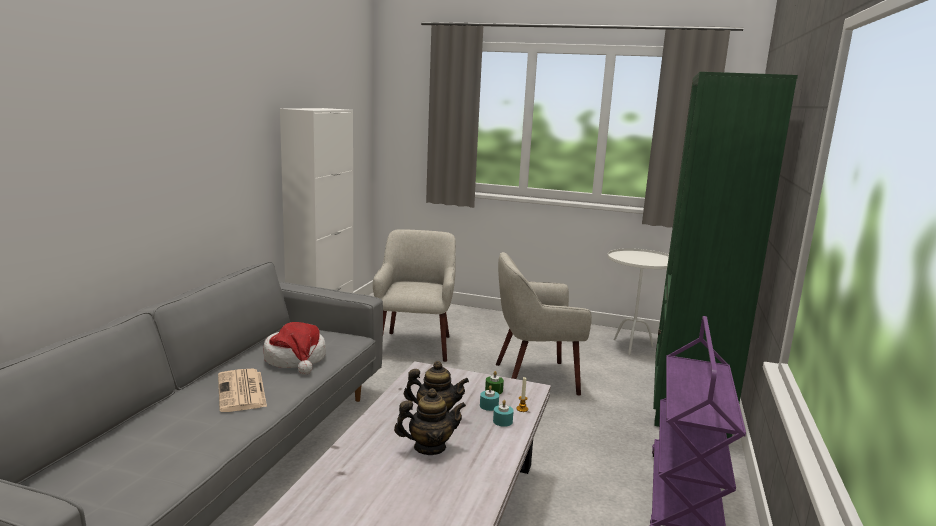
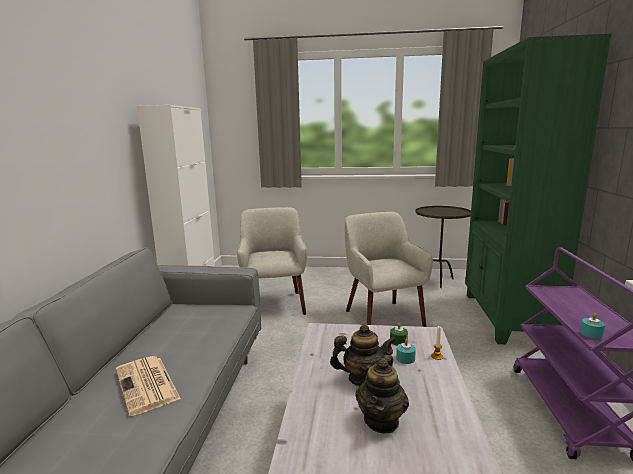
camera: 10 degrees left, 0 degrees up
hat [263,322,326,375] -> none
teapot [394,388,466,455] -> teapot turned 135 degrees clockwise [355,355,409,434]
turquoise candle [493,400,514,427] -> turquoise candle moved to [580,313,605,339]
beige armchair [496,252,592,396] -> beige armchair turned 90 degrees clockwise [345,212,433,327]
white side table [608,248,669,355] -> brown side table [415,206,471,288]

